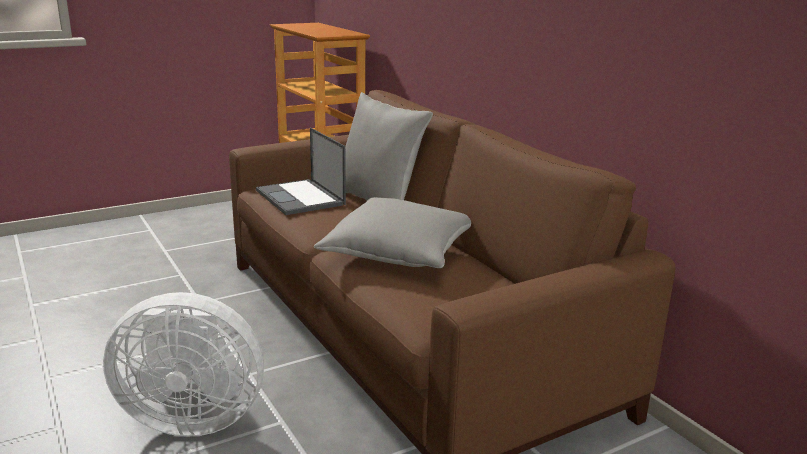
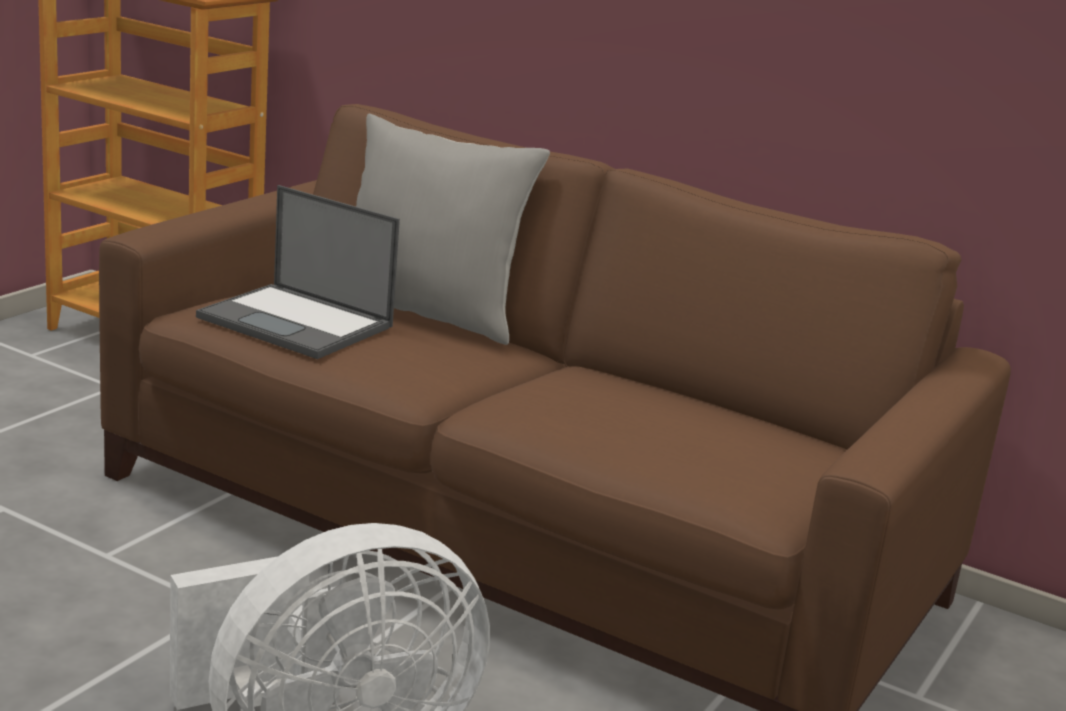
camera: 30 degrees left, 0 degrees up
grey pillow [314,197,471,268] -> none

